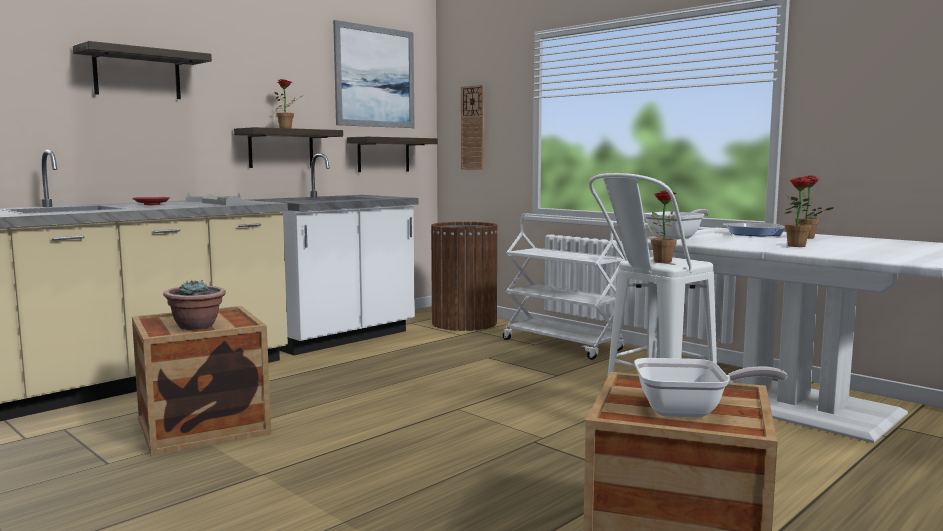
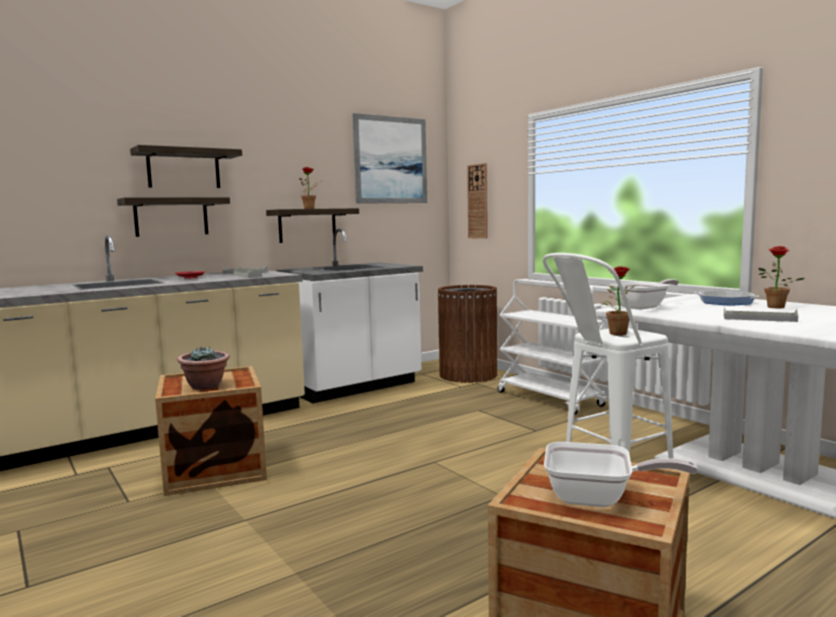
camera: 10 degrees right, 0 degrees up
shelf [347,137,438,172] -> shelf moved to [117,197,230,237]
potted plant [785,177,821,247] -> grey tray [724,307,798,322]

